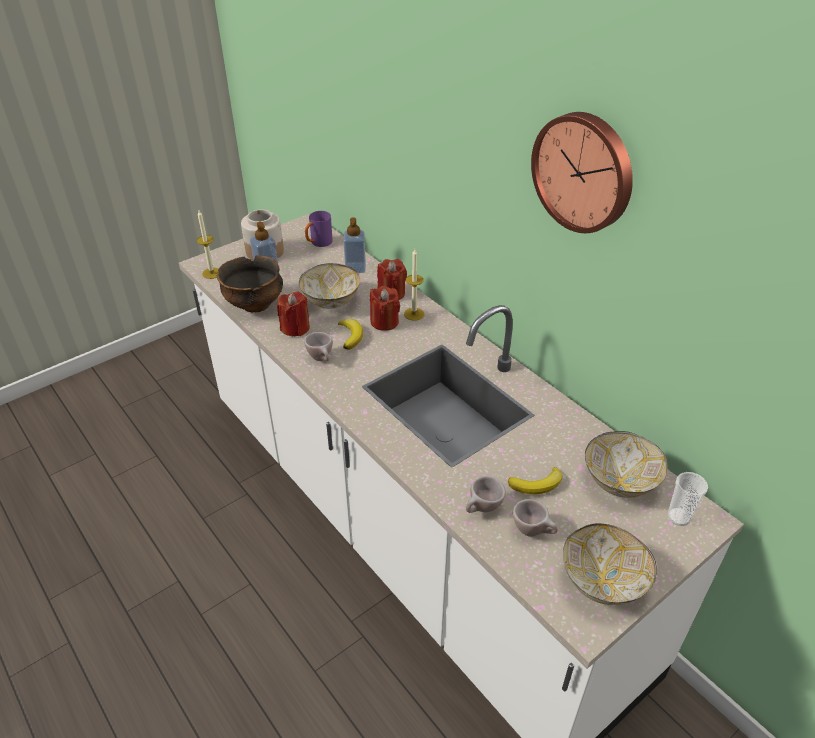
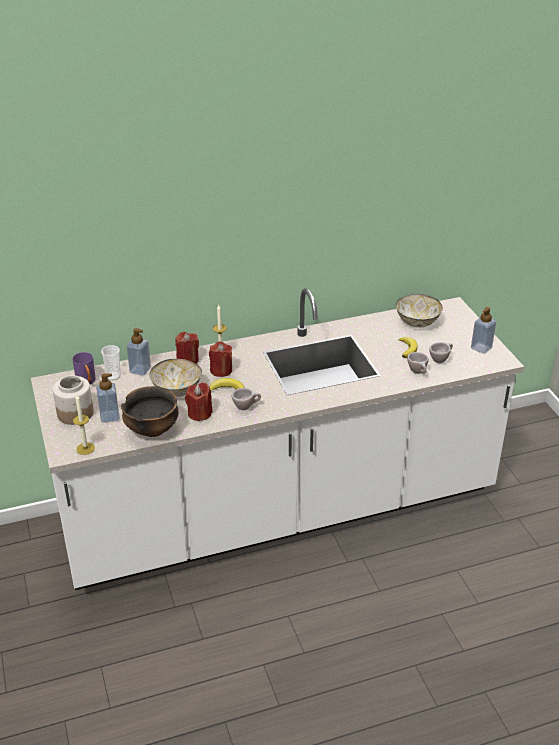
camera: 70 degrees left, 5 degrees down
wall clock [531,112,633,233] -> none
bowl [563,523,657,605] -> soap dispenser [471,307,496,354]
cup [668,472,708,526] -> cup moved to [101,345,121,380]

